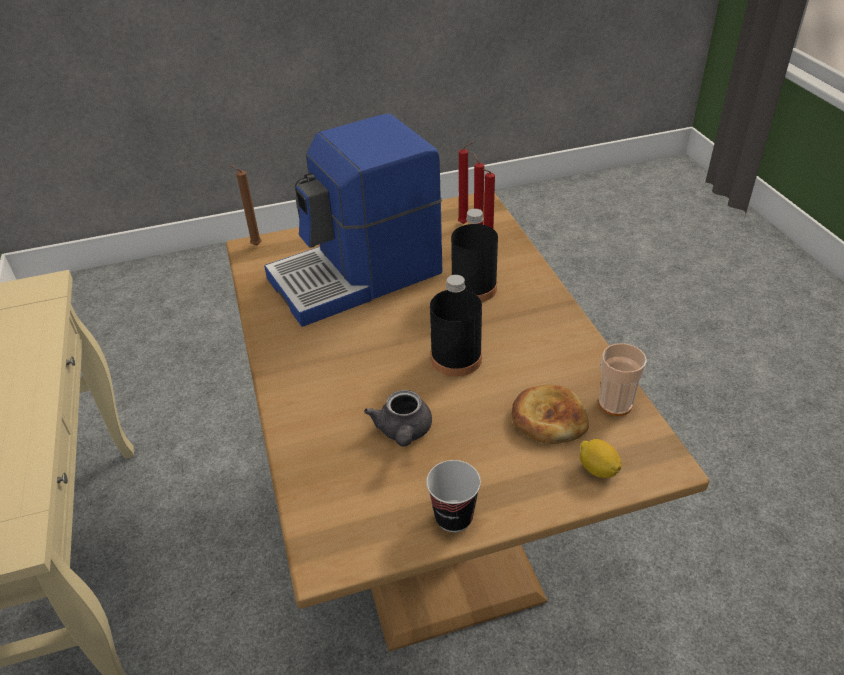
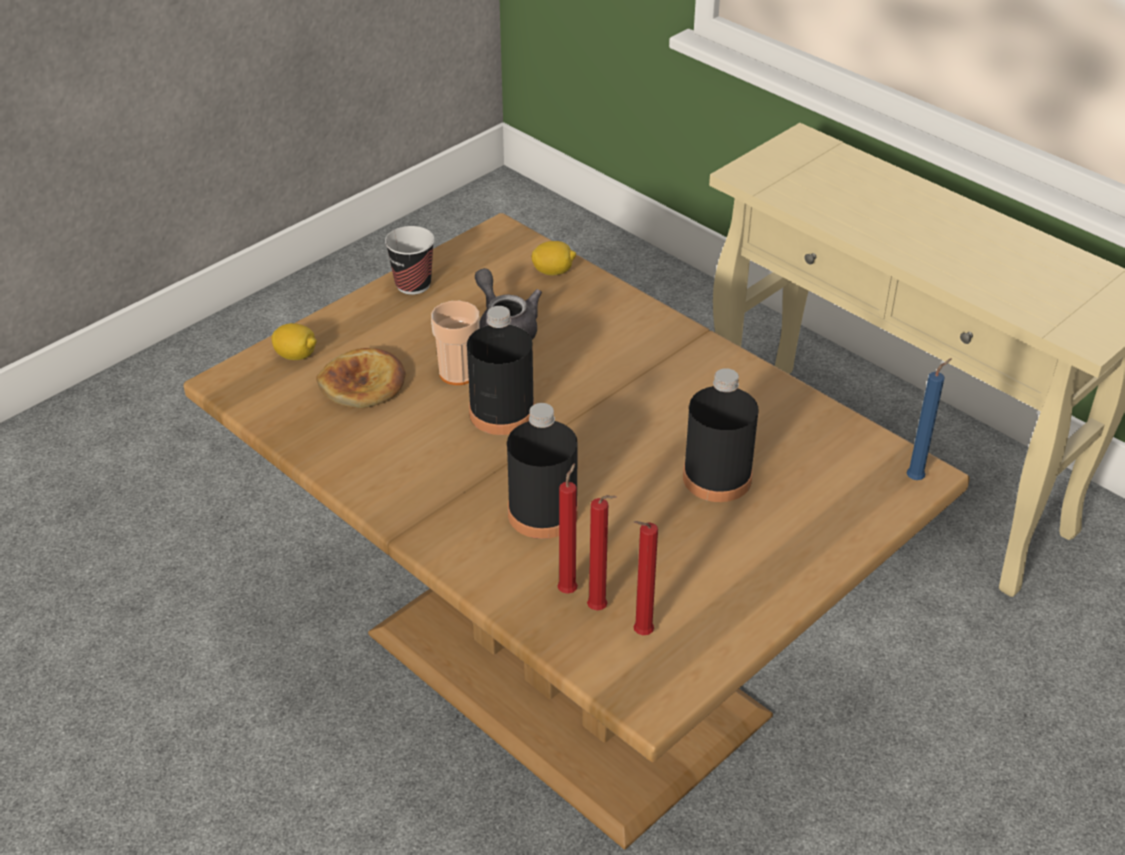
camera: 150 degrees right, 0 degrees up
brown candle [229,165,261,246] -> blue candle [906,358,952,480]
coffee machine [264,114,442,327] -> black bottle [683,368,758,502]
cup [599,343,647,416] -> cup moved to [431,301,479,385]
none -> lemon [531,241,576,276]

